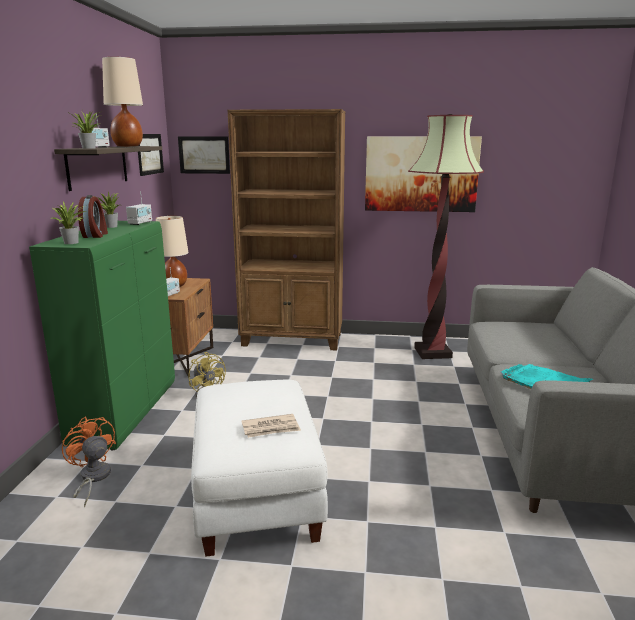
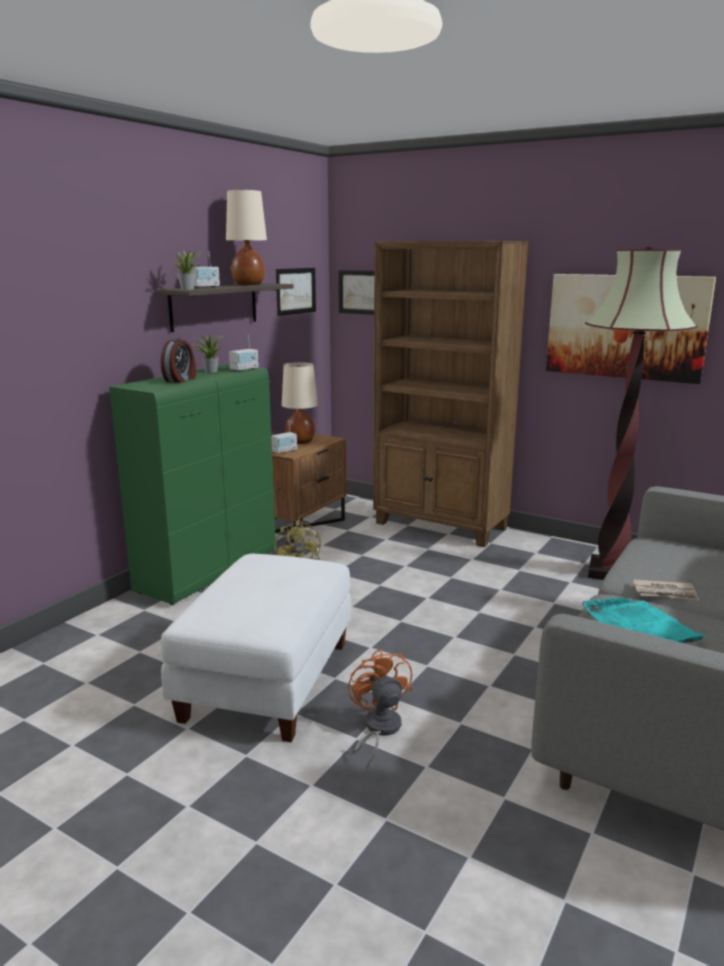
camera: 25 degrees right, 0 degrees up
potted plant [50,202,86,244] -> none
orange fan [62,416,116,507] -> orange fan moved to [348,649,412,768]
newspaper [241,414,301,438] -> newspaper moved to [632,579,699,601]

